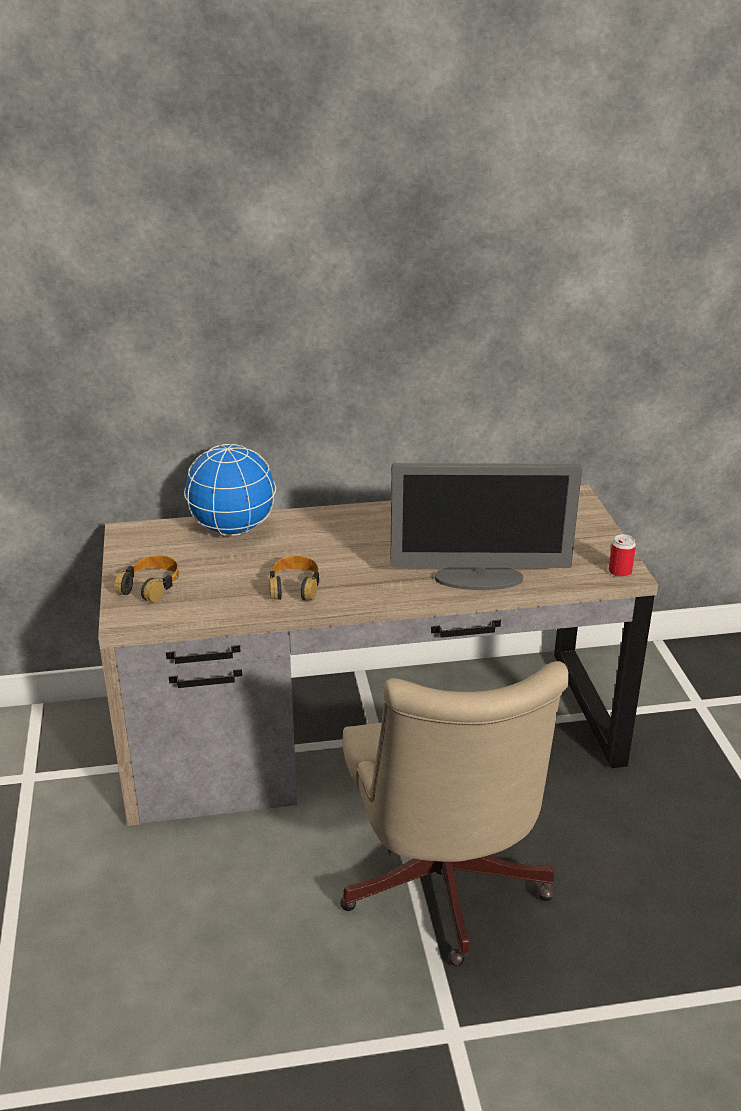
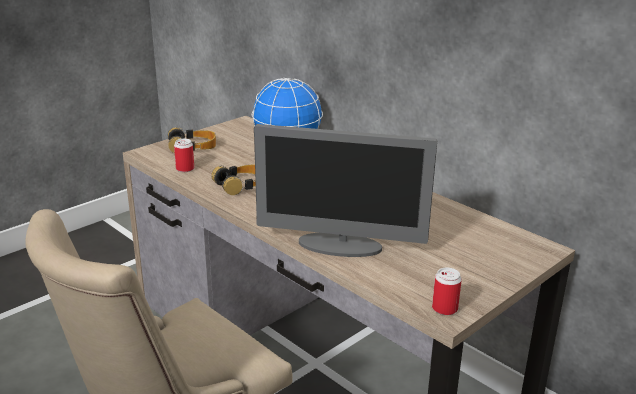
camera: 55 degrees right, 5 degrees down
monitor [390,463,582,590] -> monitor turned 45 degrees counterclockwise [254,124,437,257]
none -> can [174,139,194,172]

